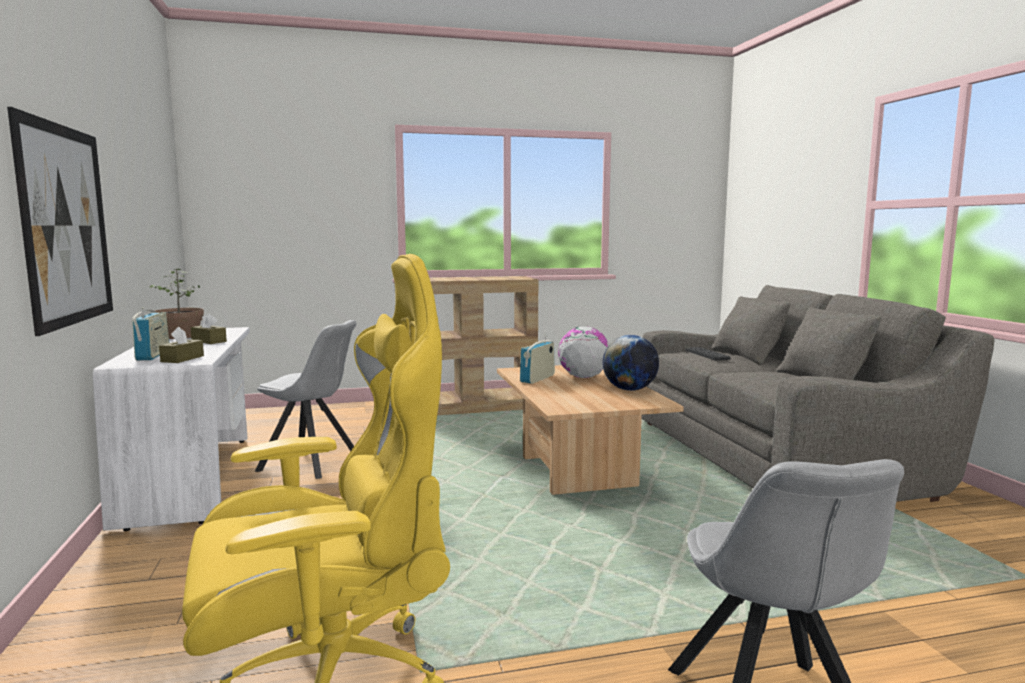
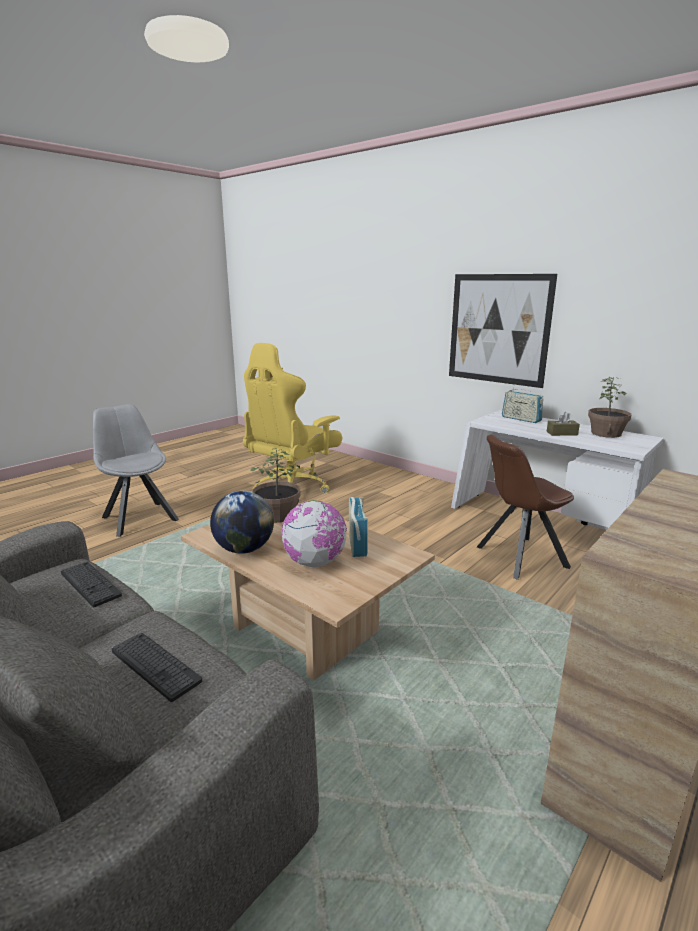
camera: 145 degrees right, 10 degrees up
brown tissue box [159,327,204,363] -> none
grey chair [255,320,356,479] -> brown chair [477,435,574,580]
none -> keyboard [61,562,122,608]
none -> potted plant [250,448,301,523]

